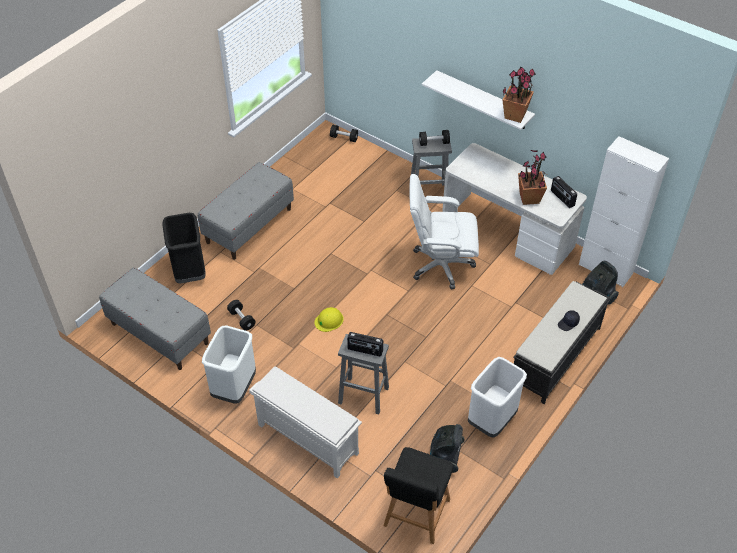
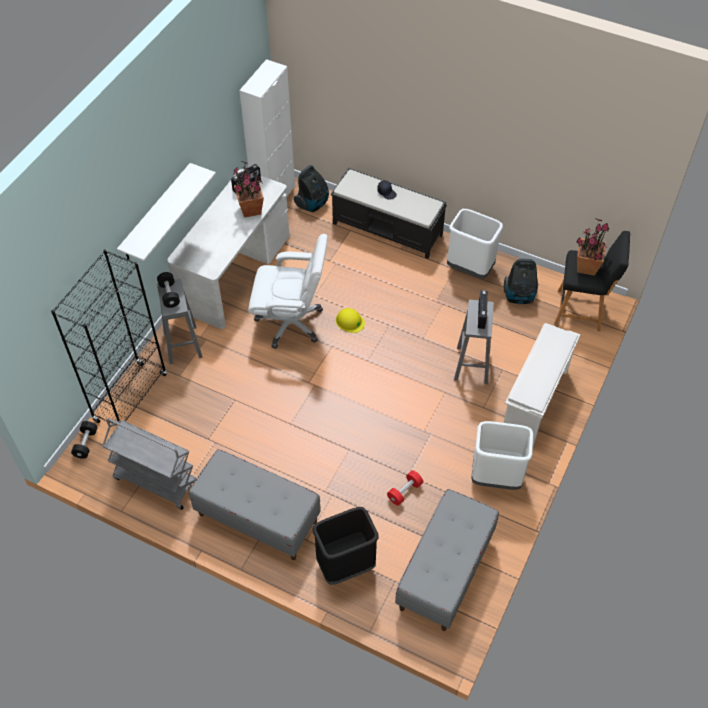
camera: 100 degrees left, 5 degrees up
black dumbbell [227,300,255,331] -> red dumbbell [387,470,423,506]
yellow hard hat [314,307,344,332] -> yellow hard hat moved to [335,308,365,333]
white office chair [409,174,479,290] -> white office chair turned 75 degrees counterclockwise [248,234,328,349]
potted plant [503,67,536,123] -> potted plant moved to [576,218,609,276]
none -> black bookcase [51,249,167,426]
none -> grey cart [102,418,196,510]

